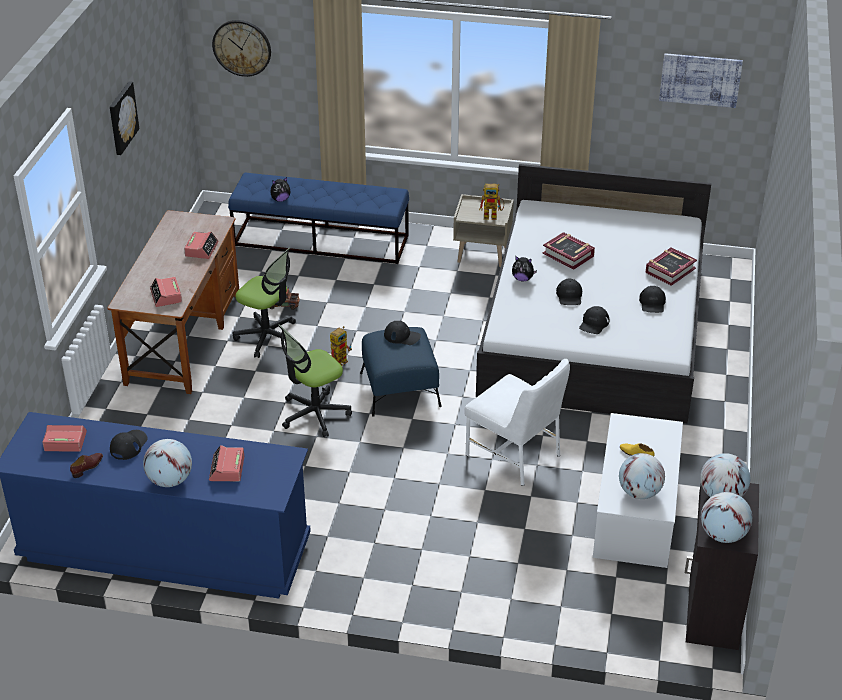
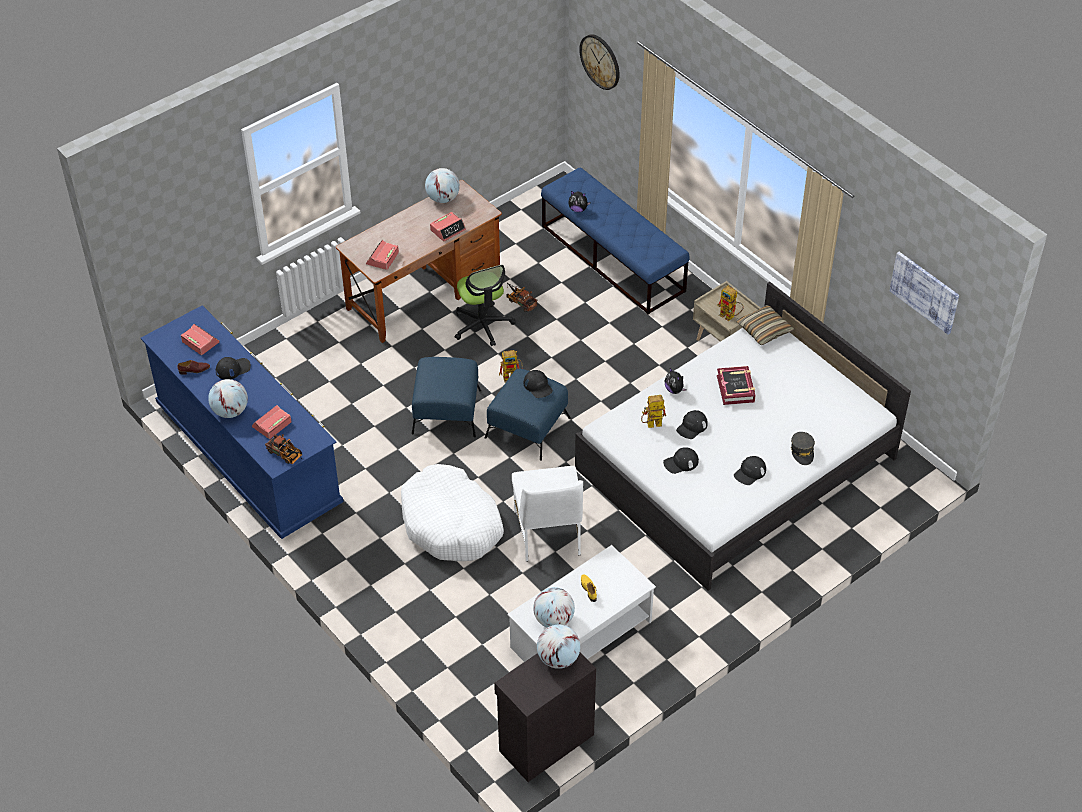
camera: 40 degrees right, 10 degrees up
picture [110,81,139,155] -> none
office chair [278,325,352,437] -> blue ottoman [412,357,481,437]
book [645,247,697,286] -> grey cap [791,432,815,465]
globe [701,492,752,543] -> globe moved to [425,168,460,203]
none -> toy truck [265,434,302,464]
none -> white dog bed [401,464,504,561]
none -> toy robot [641,395,666,428]
none -> pillow [736,305,795,345]

